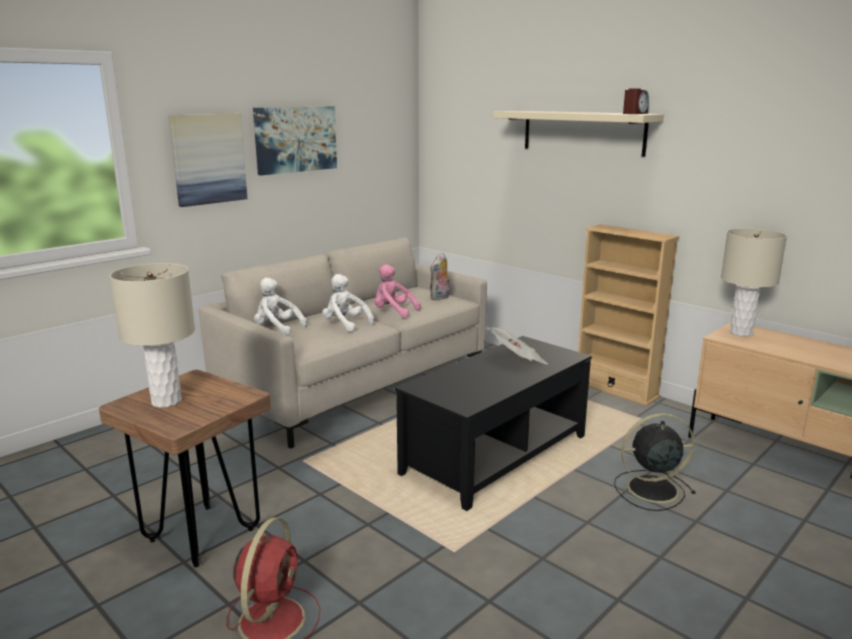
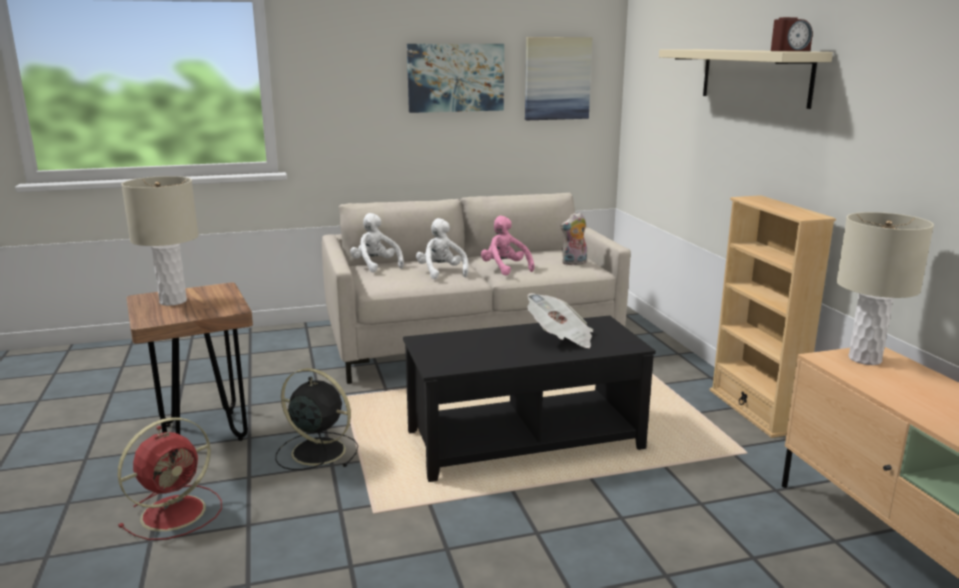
camera: 30 degrees right, 0 degrees up
picture [168,113,247,207] -> picture moved to [525,37,592,120]
black fan [614,413,696,511] -> black fan moved to [275,368,358,470]

